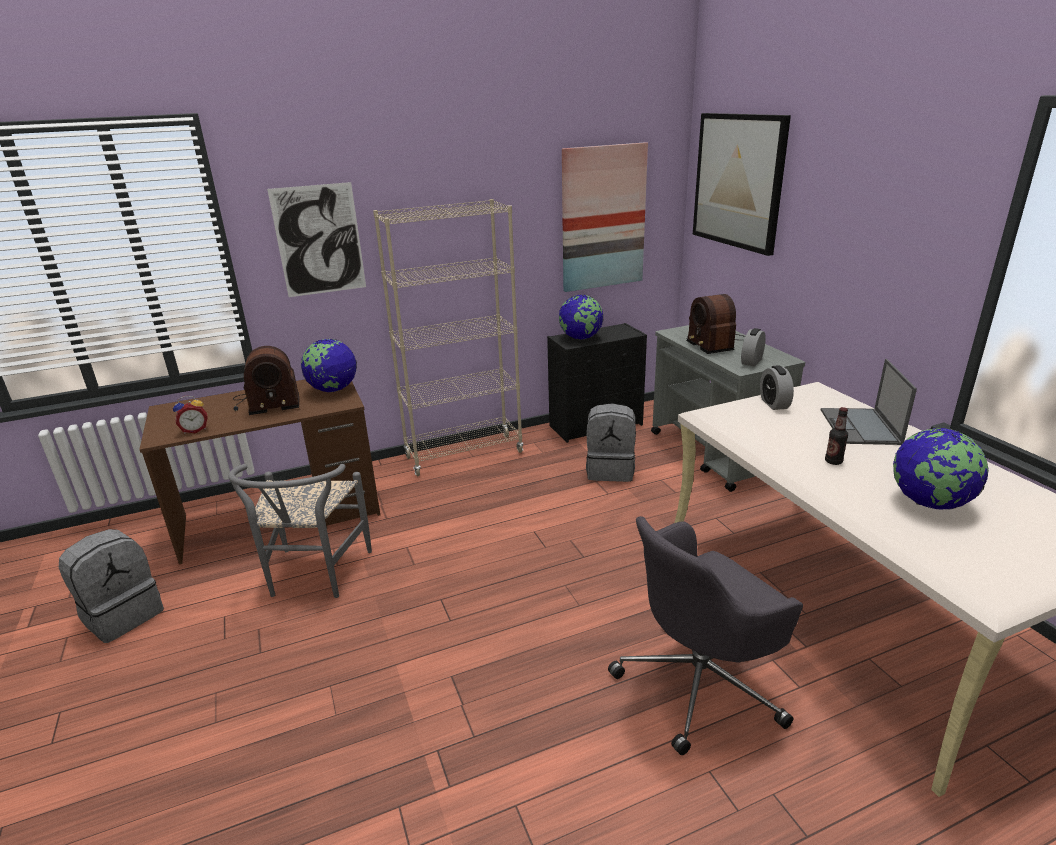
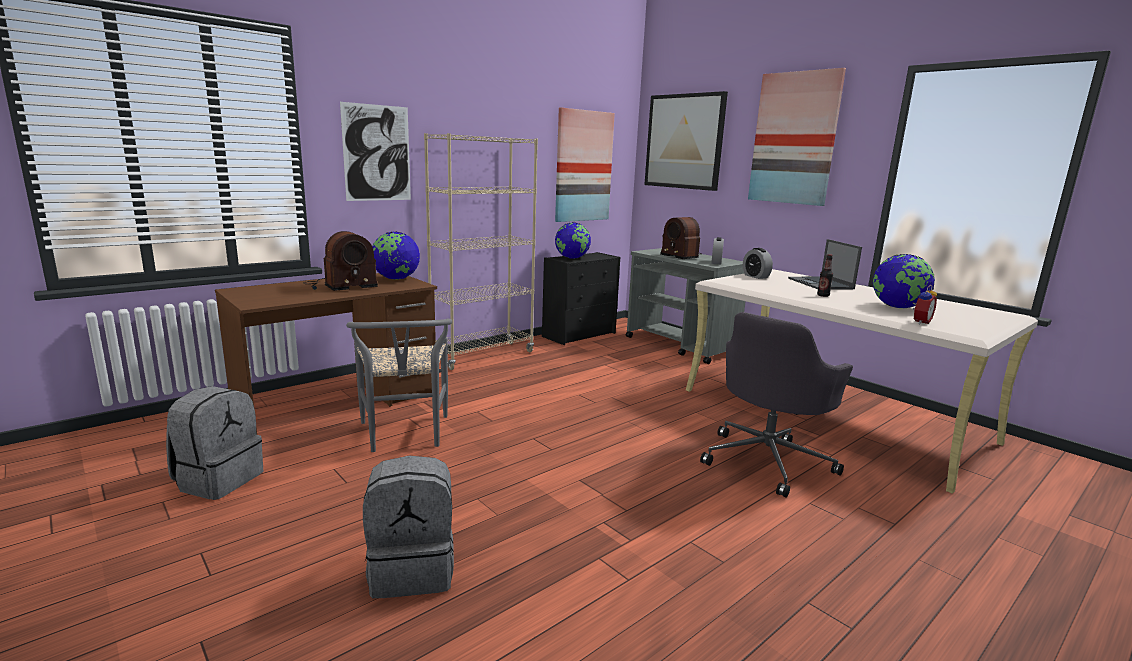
camera: 20 degrees left, 10 degrees down
alarm clock [173,396,208,434] -> alarm clock moved to [913,284,937,324]
grey backpack [586,403,636,482] -> grey backpack moved to [363,455,454,598]
none -> picture [748,68,846,206]

